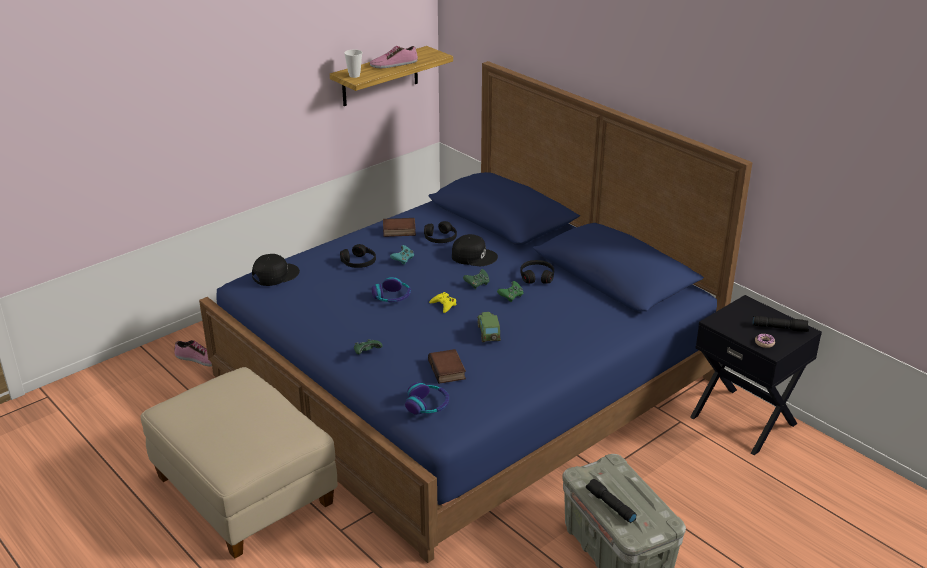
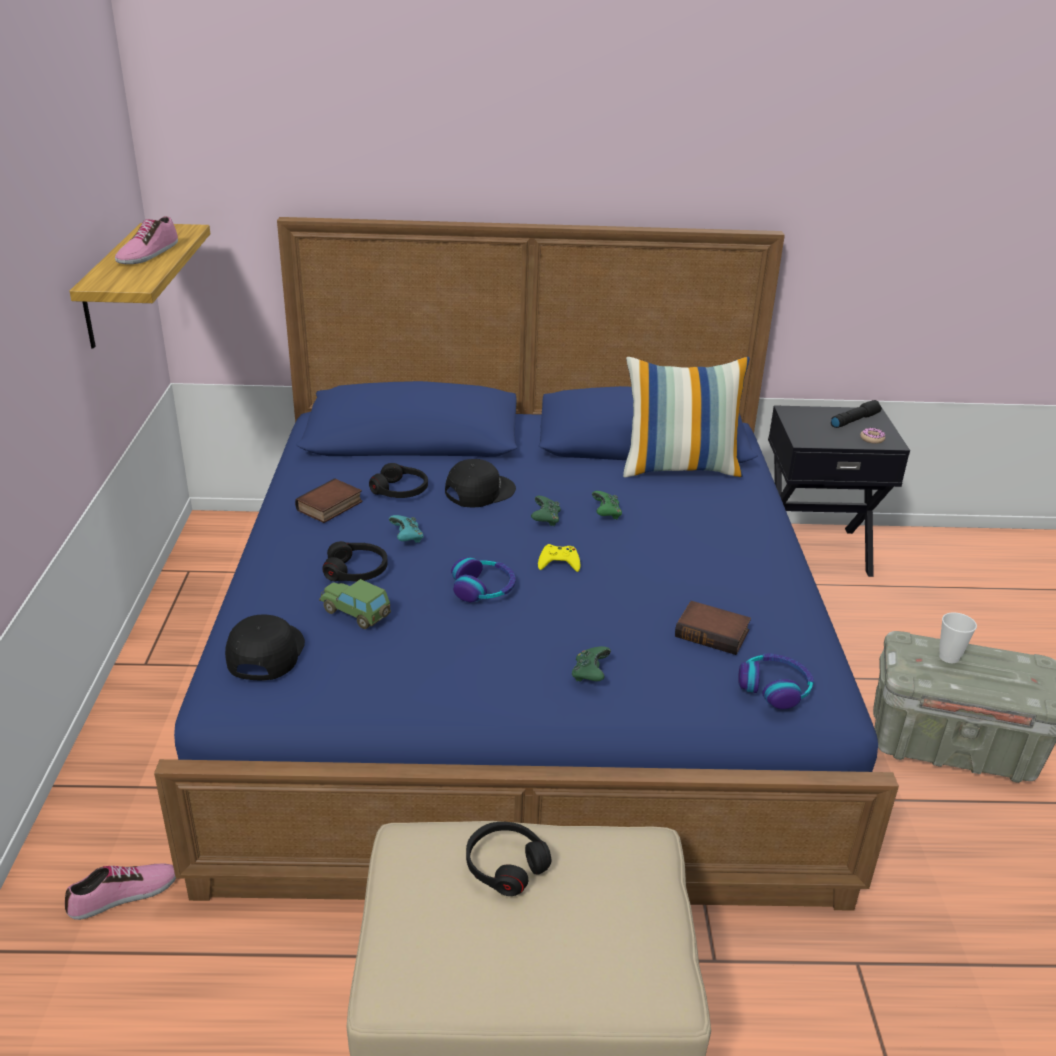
camera: 50 degrees left, 0 degrees up
cup [344,49,362,78] -> cup moved to [939,612,977,663]
toy car [477,312,501,342] -> toy car moved to [319,579,391,629]
black headphones [520,260,554,284] -> black headphones moved to [466,822,551,896]
black flashlight [586,479,637,523] -> none
none -> pillow [623,357,749,477]

